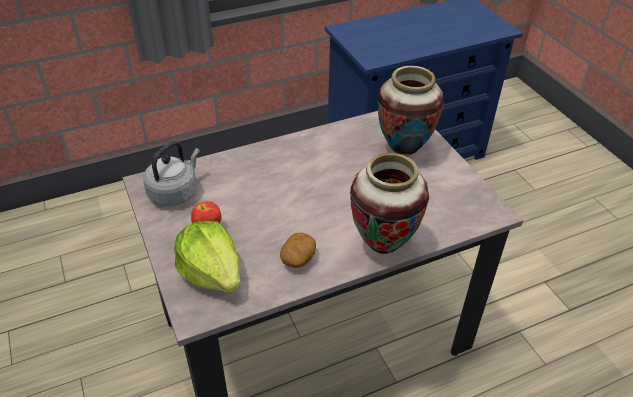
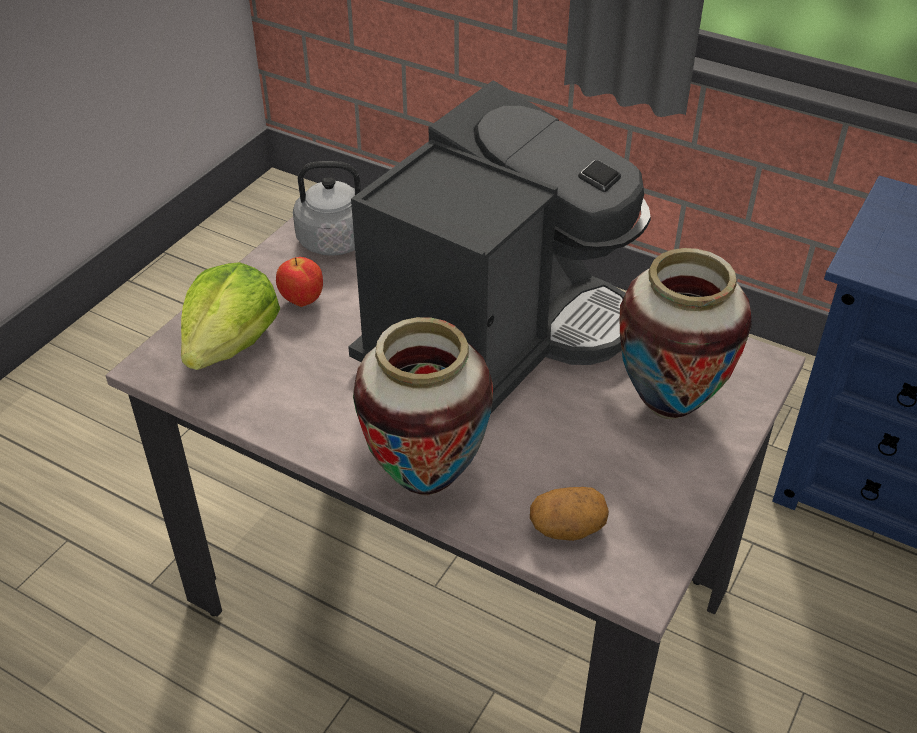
camera: 55 degrees right, 0 degrees up
potato [280,233,316,268] -> potato moved to [530,487,609,541]
none -> coffee machine [348,80,651,413]

